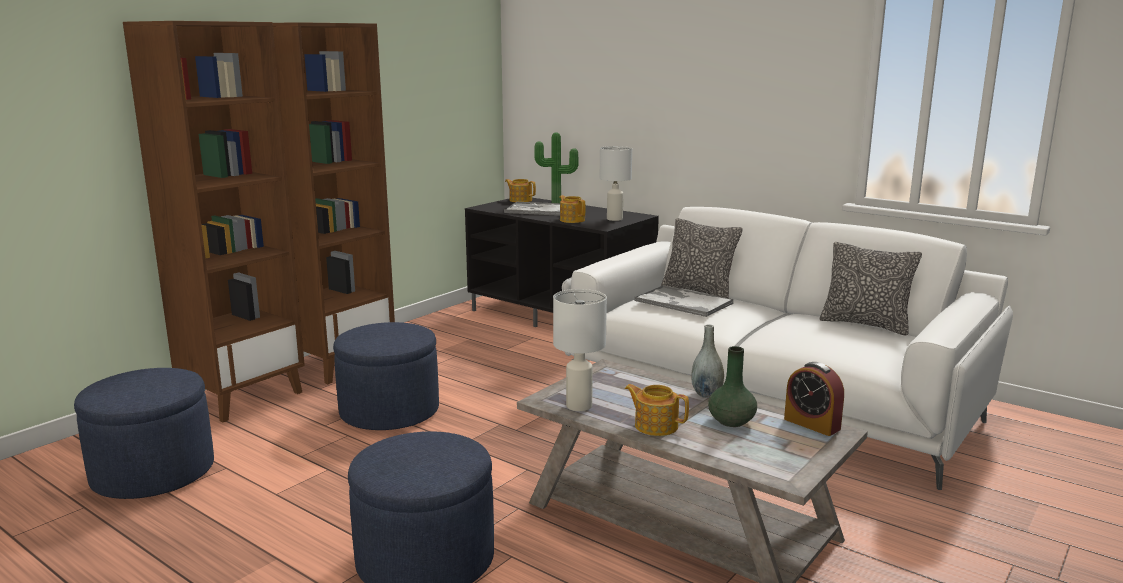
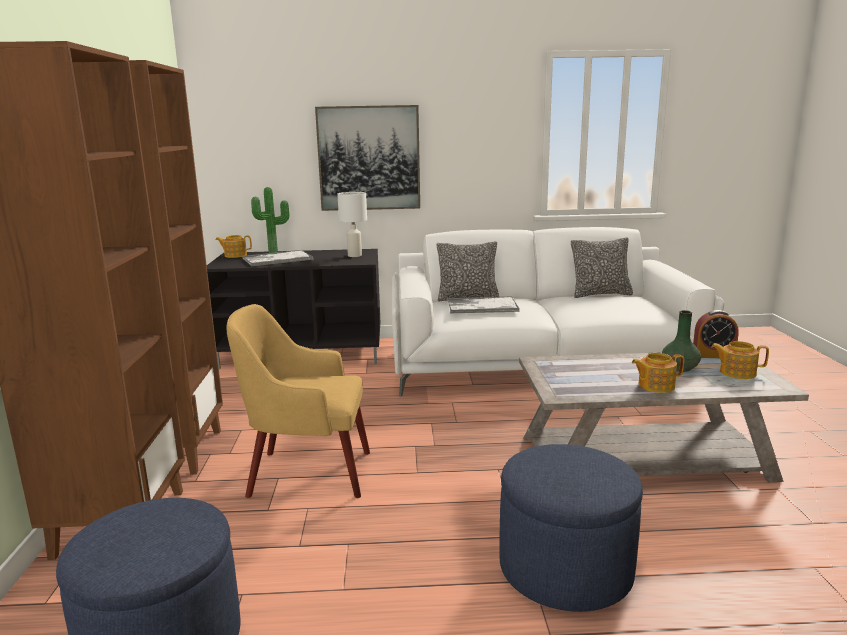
camera: 40 degrees left, 0 degrees up
blue ottoman [333,322,439,430] -> yellow armchair [226,304,370,498]
white table lamp [553,289,607,411] -> none
teapot [559,195,586,223] -> teapot moved to [711,341,769,379]
grey vase [691,325,724,398] -> none
none -> picture [315,105,420,211]

